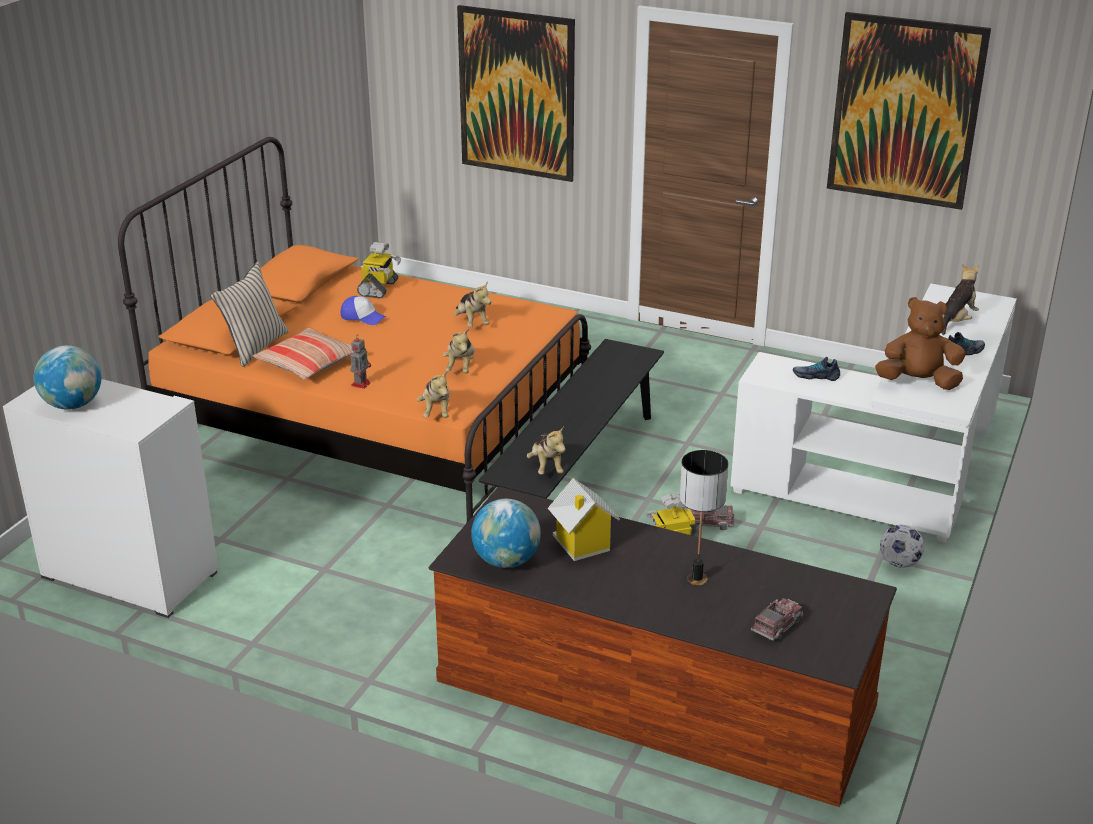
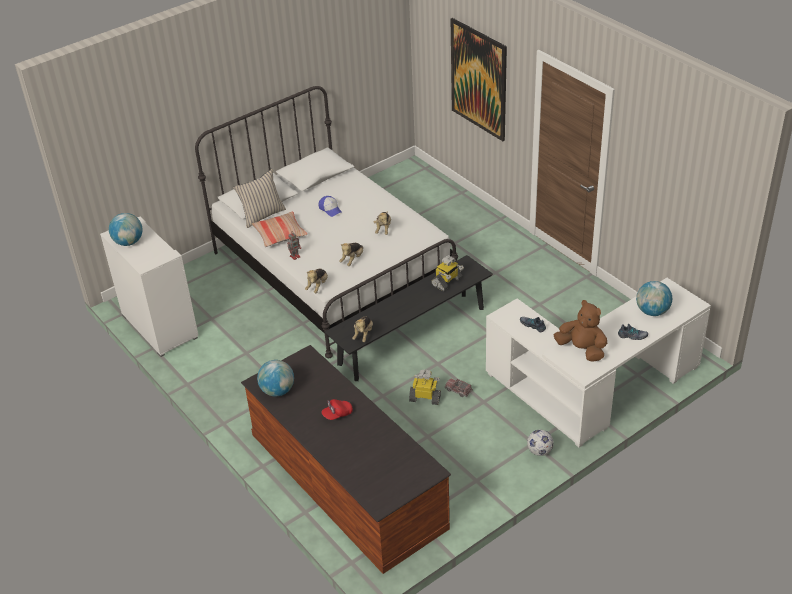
camera: 30 degrees right, 10 degrees up
orange bed [118,137,591,522] -> white bed [195,86,458,358]
toy robot [357,242,401,299] -> toy robot moved to [431,255,464,291]
toy house [548,478,620,561] -> none
table lamp [680,450,728,586] -> none
toy truck [751,598,803,641] -> none
picture [827,12,991,210] -> none
plush toy [941,264,979,335] -> globe [636,281,672,316]
none -> red cap [321,399,353,420]

